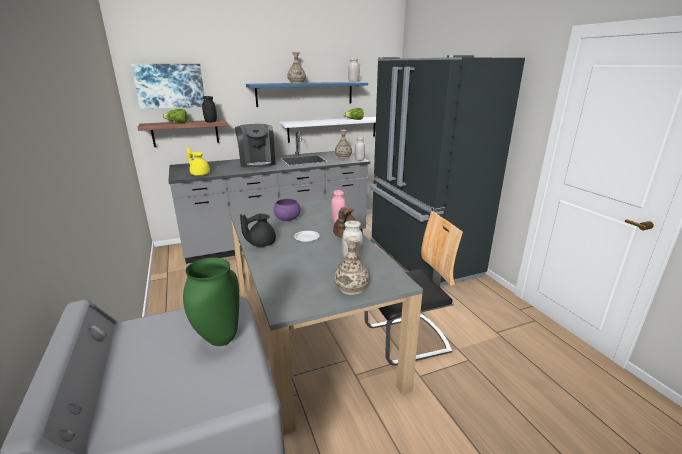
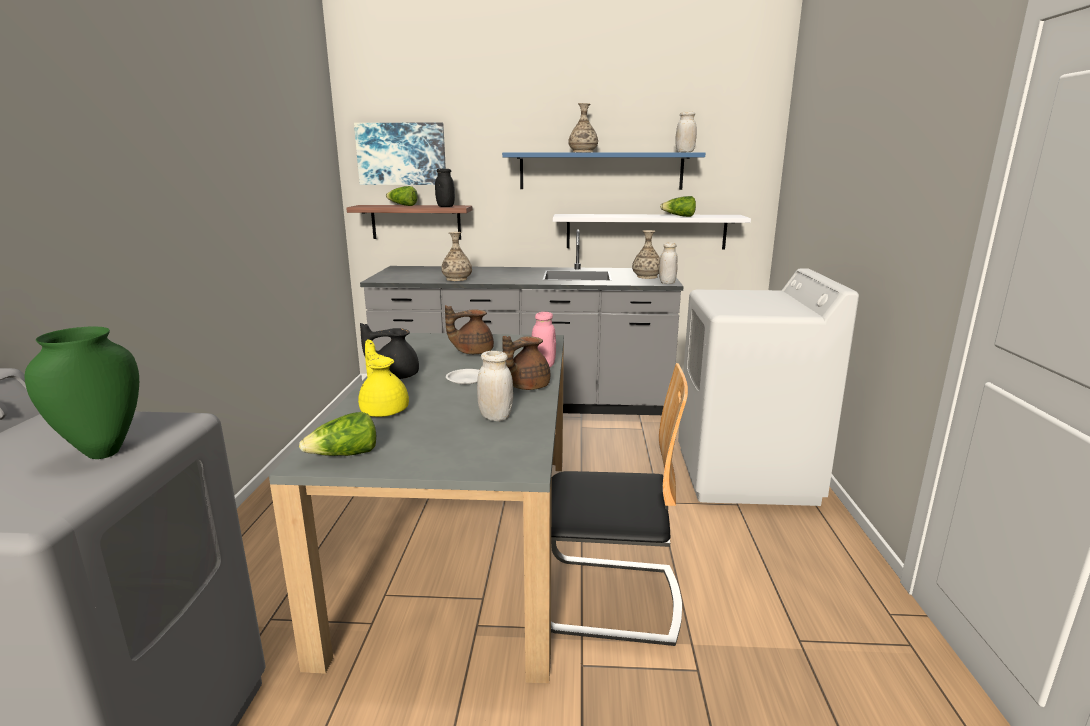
camera: 25 degrees right, 5 degrees down
yellow teapot [187,147,210,176] -> yellow teapot moved to [358,340,409,417]
coffee machine [235,124,276,169] -> none
purple bowl [274,199,301,221] -> brown teapot [445,305,494,354]
vase [334,236,370,295] -> vase moved to [441,232,472,281]
black fridge [369,55,525,286] -> white washing machine [678,268,859,506]
none -> lettuce [299,412,376,456]

